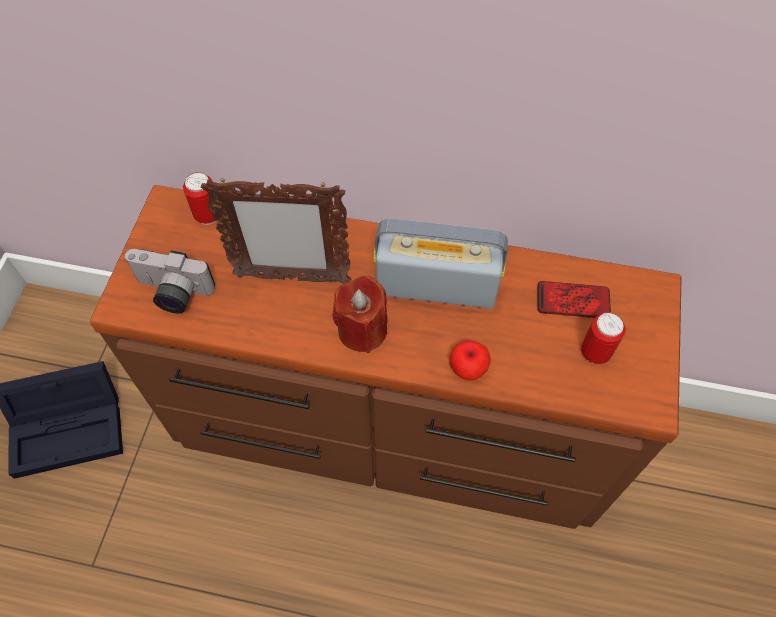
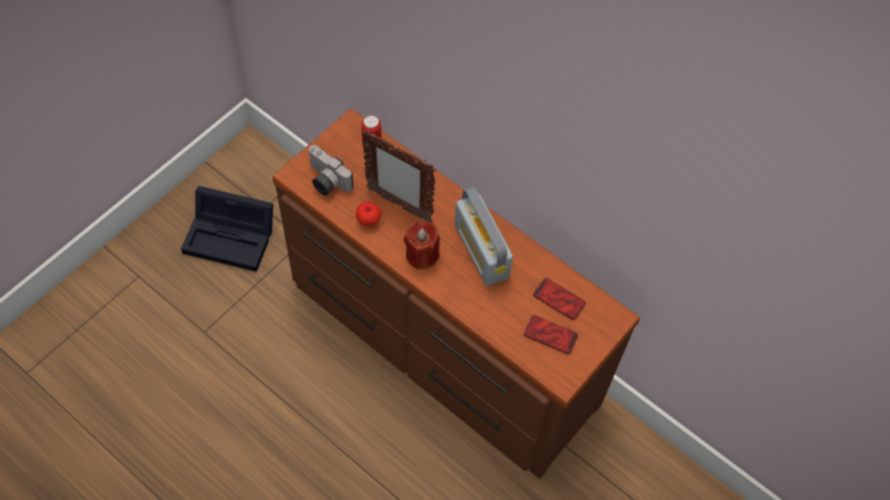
camera: 25 degrees right, 0 degrees up
radio [373,219,508,309] -> radio turned 150 degrees counterclockwise [454,187,513,286]
apple [450,340,491,380] -> apple moved to [356,202,382,226]
can [581,312,626,364] -> phone [524,315,578,354]

